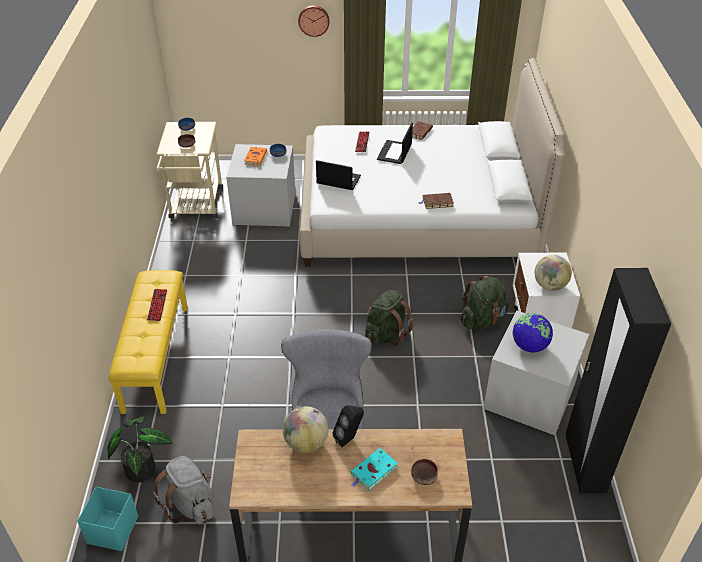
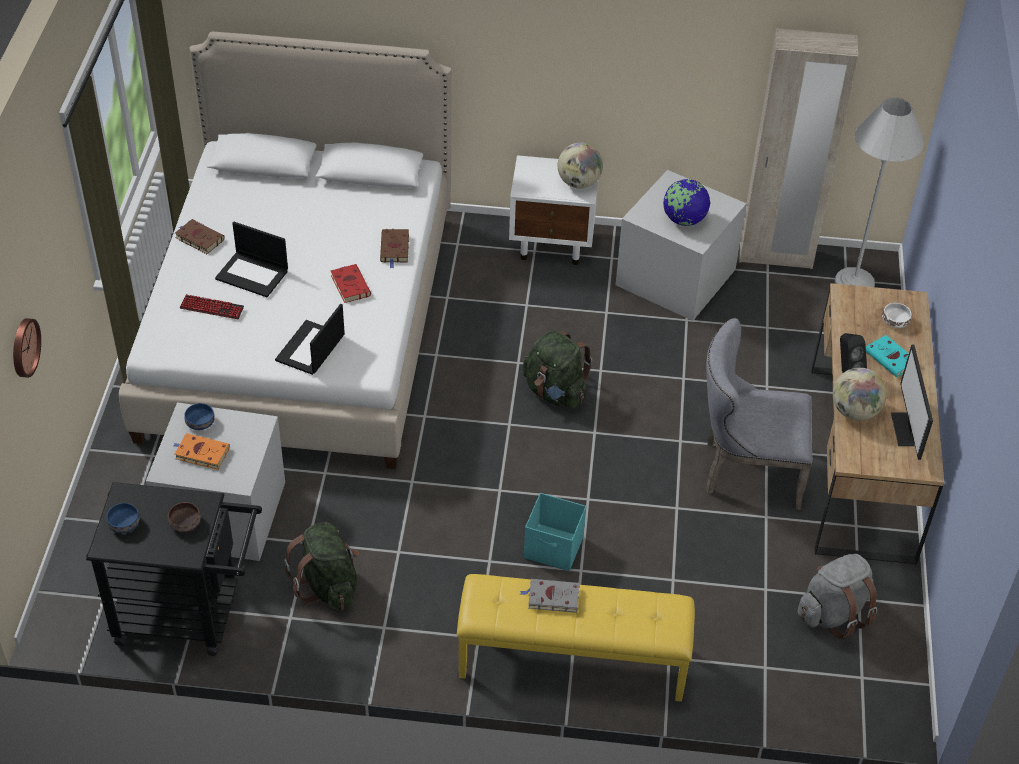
camera: 85 degrees left, 5 degrees up
turquoise storage box [77,487,138,551] -> turquoise storage box moved to [524,493,586,571]
potted plant [108,416,172,483] -> none
keyboard [147,289,167,321] -> grey book [520,579,580,613]
beige cart [156,122,223,218] -> black cart [86,482,262,656]
wall clock [298,5,329,37] -> wall clock moved to [13,318,41,378]
brown bowl [411,459,438,485] -> white bowl [882,303,912,328]
green backpack [461,276,509,329] -> green backpack moved to [284,522,359,611]
black wardrobe [566,268,672,493] -> beige wardrobe [740,28,858,269]
none -> red book [331,264,371,303]
none -> white floor lamp [835,98,924,287]
none -> monitor [891,344,933,460]

